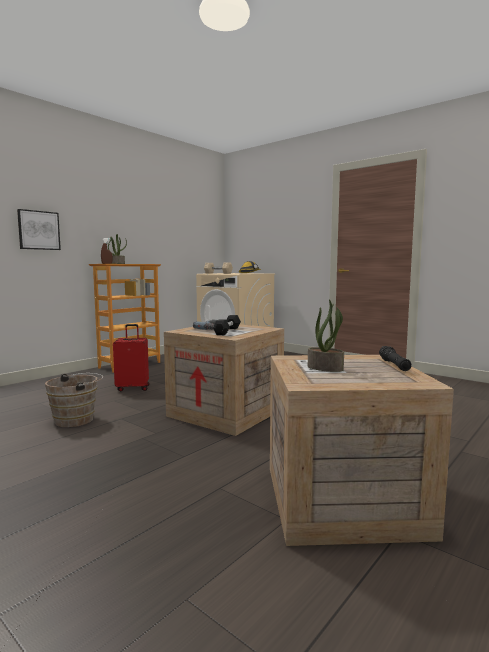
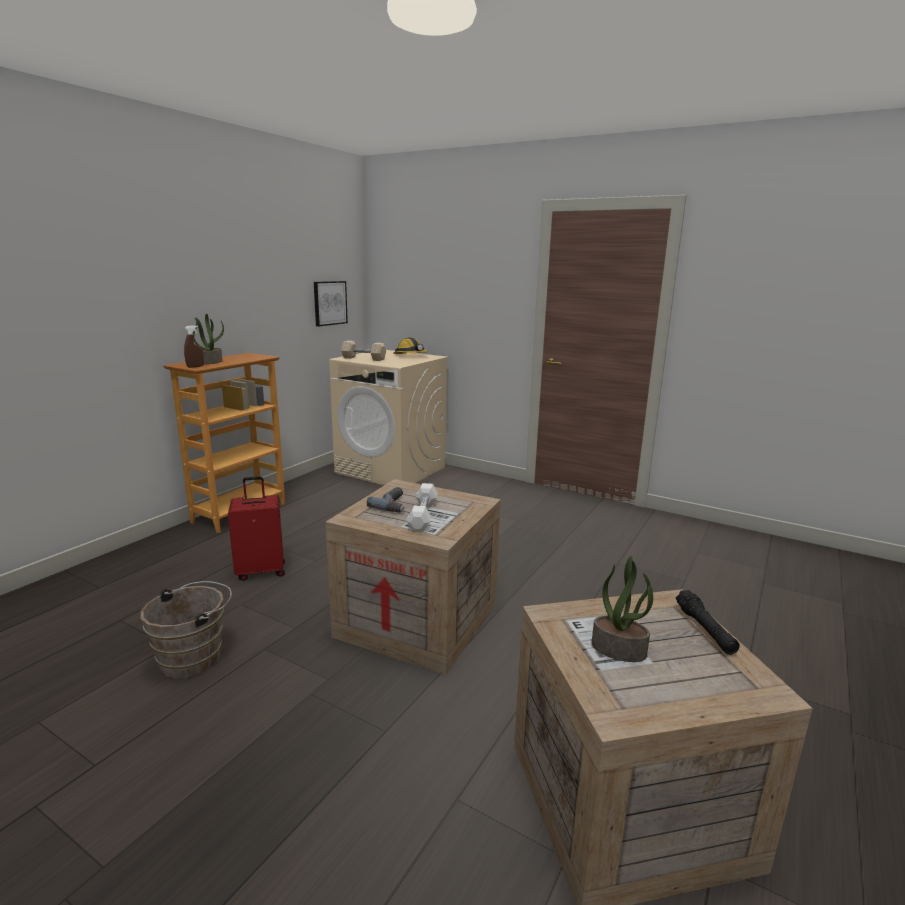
camera: 10 degrees left, 10 degrees up
picture [17,209,61,250] -> picture moved to [314,281,348,326]
black dumbbell [213,315,241,335] -> white dumbbell [406,483,438,532]

